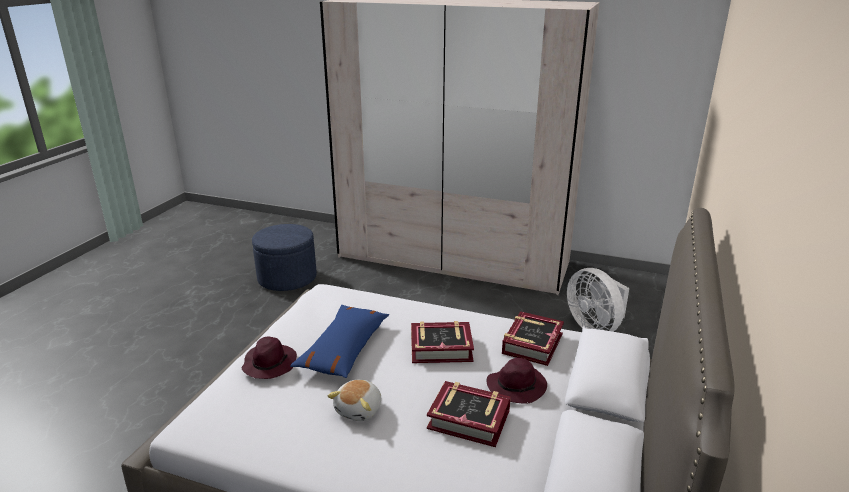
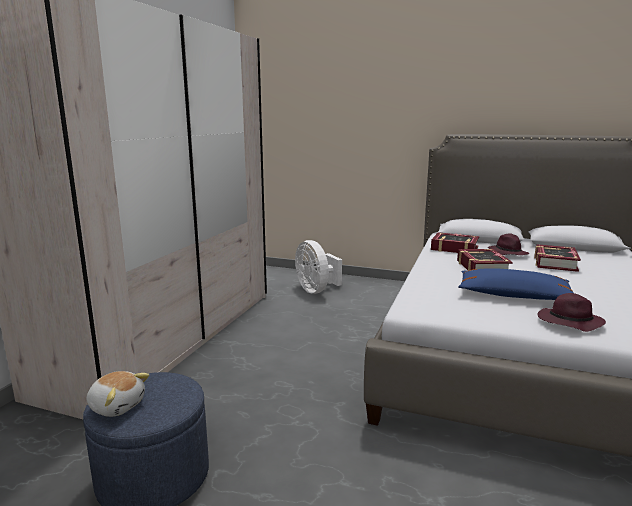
camera: 90 degrees left, 10 degrees down
plush toy [327,379,381,421] -> plush toy moved to [87,371,149,417]
white fan [567,268,629,332] -> white fan turned 90 degrees clockwise [295,240,342,294]

